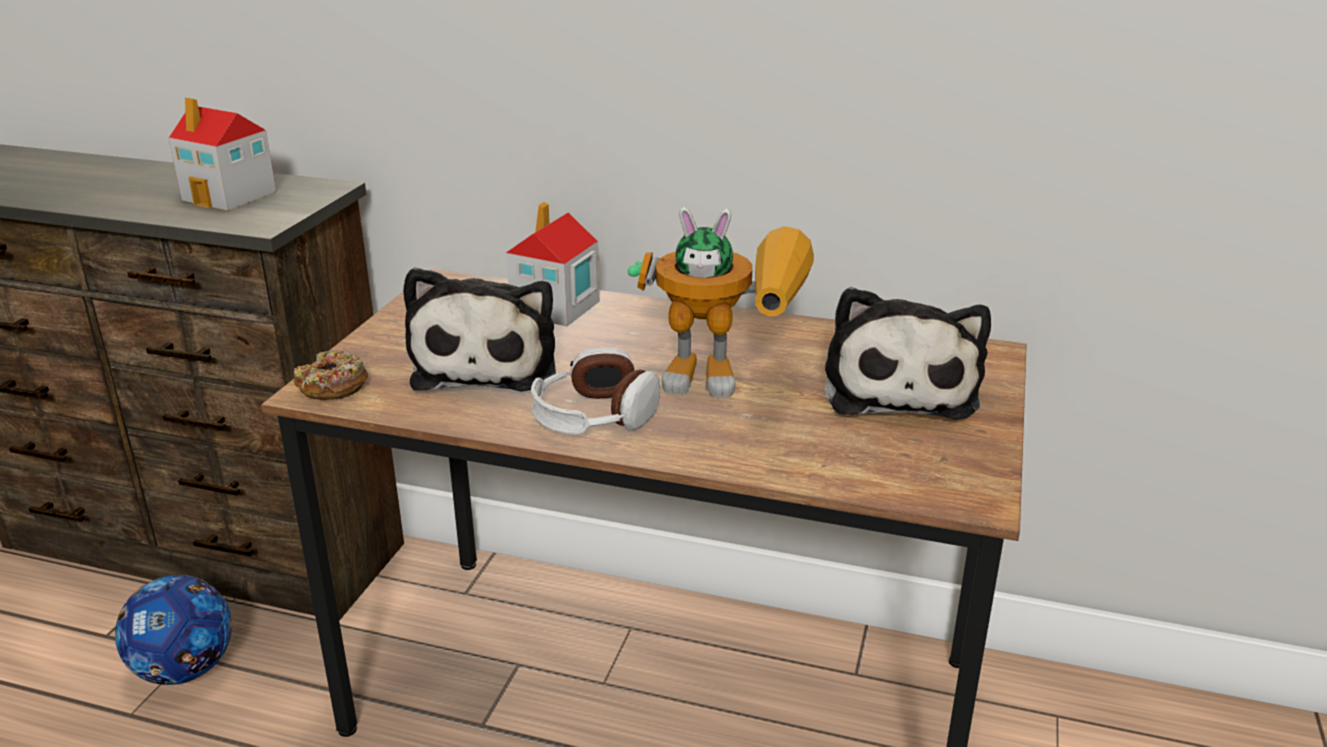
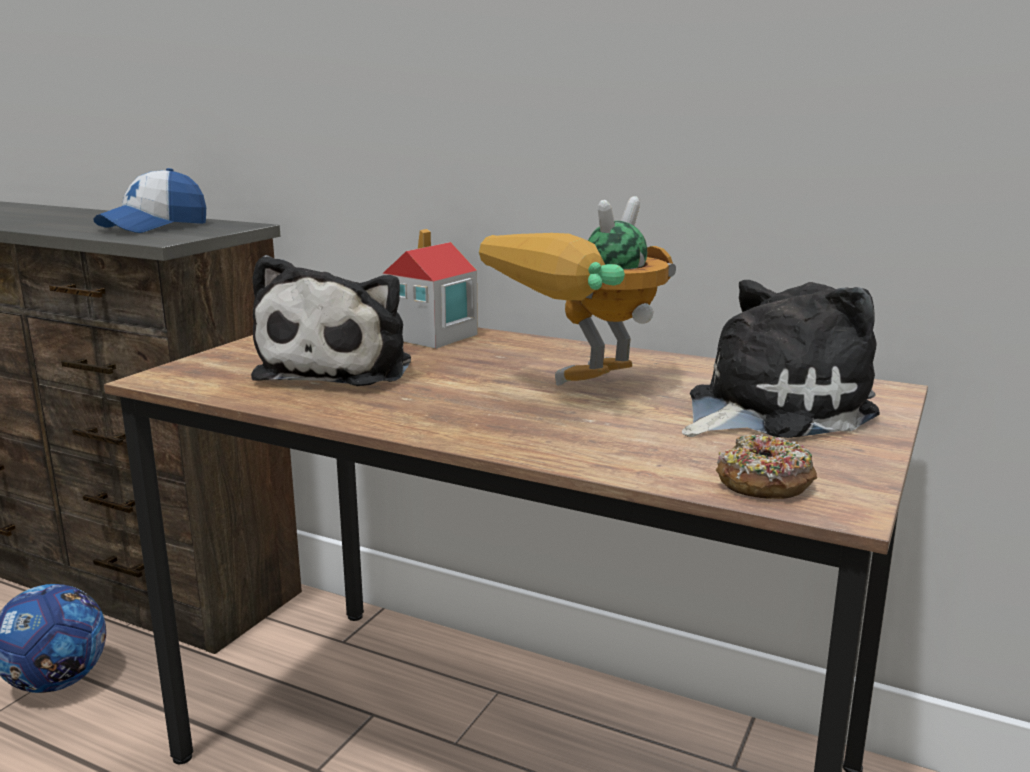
camera: 10 degrees right, 10 degrees down
toy house [169,97,276,211] -> cap [93,168,206,233]
donut [294,351,368,400] -> donut moved to [716,434,817,499]
headphones [531,347,661,435] -> none
toy robot [628,207,814,398] -> toy robot turned 120 degrees clockwise [479,196,676,385]
plush toy [824,287,991,420] -> plush toy turned 135 degrees counterclockwise [682,280,880,438]

